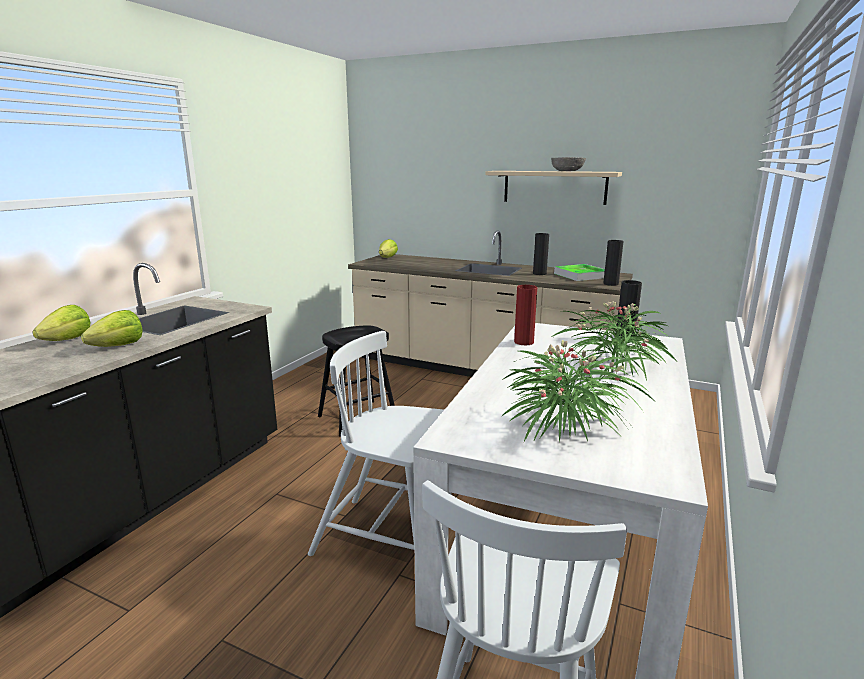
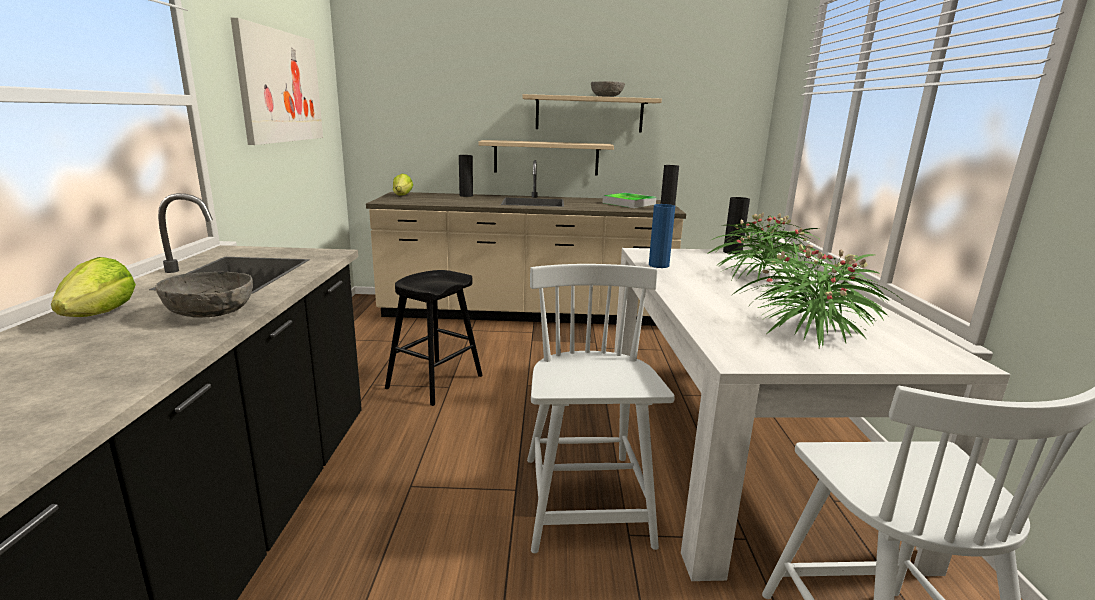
camera: 25 degrees left, 0 degrees up
lettuce [81,310,143,347] -> grey bowl [155,272,253,318]
white chair [308,331,452,556] -> white chair turned 90 degrees clockwise [527,264,675,553]
red vase [514,285,537,345] -> blue vase [649,204,675,268]
black vase [533,233,549,275] -> black vase moved to [459,155,473,197]
none -> picture [231,18,323,145]
none -> beige shelf [479,140,614,176]

